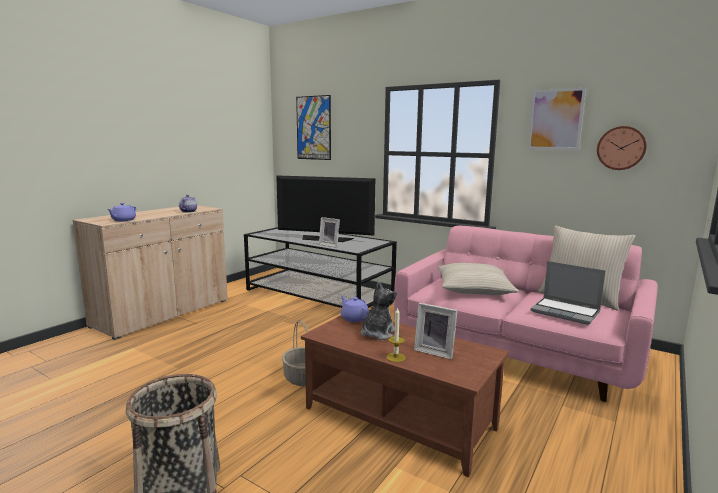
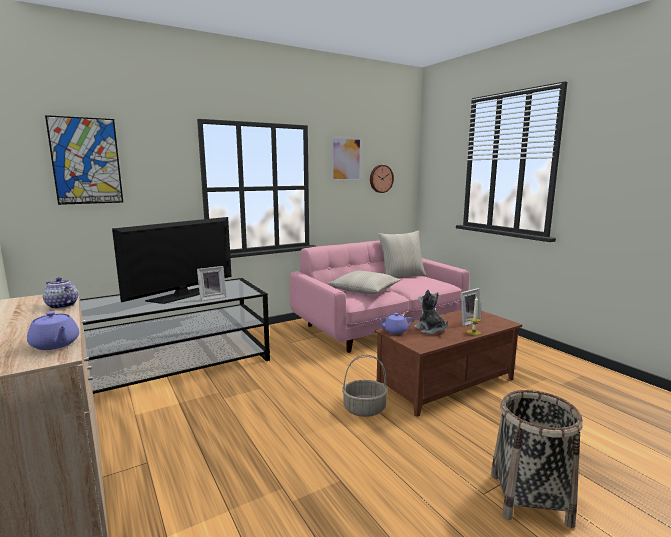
camera: 65 degrees left, 0 degrees up
laptop [531,261,606,325] -> none

